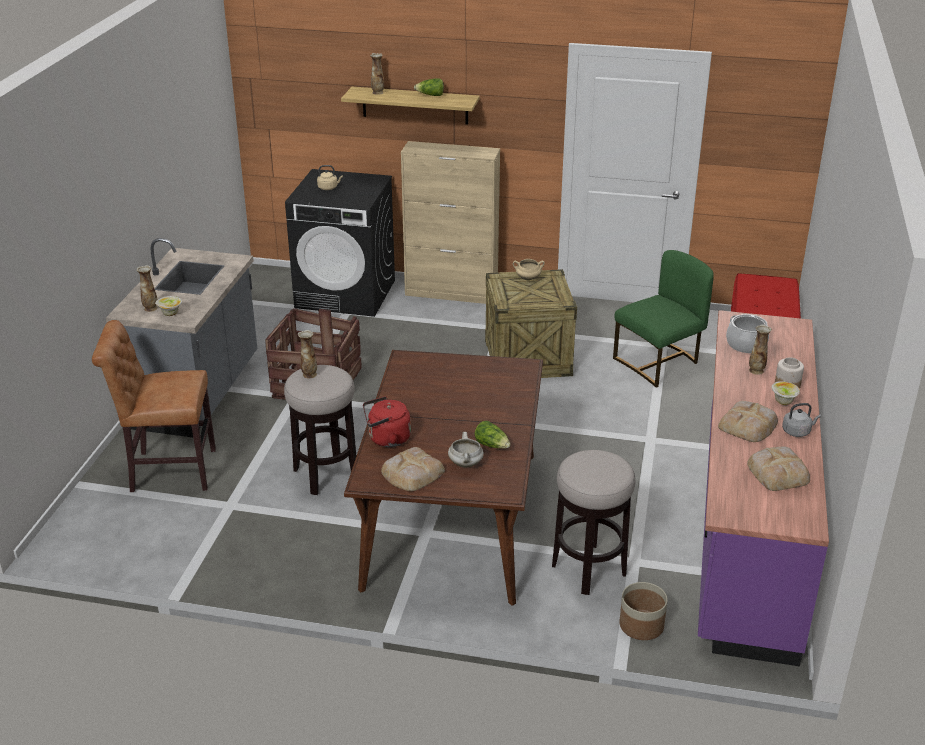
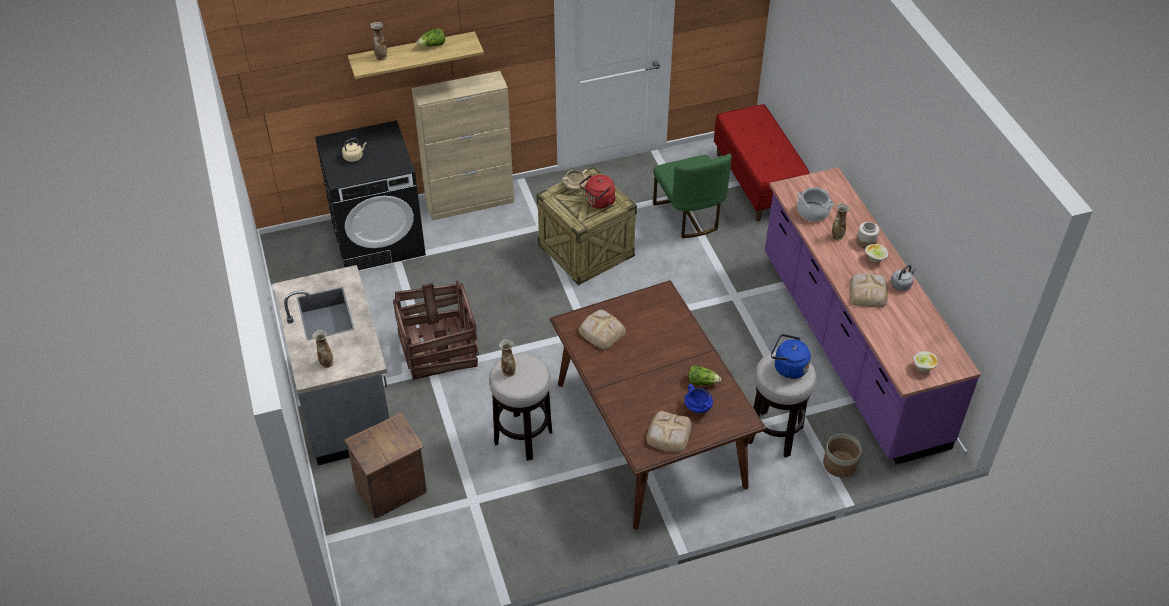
camera: 30 degrees left, 15 degrees up
brown chair [92,320,216,492] -> crate [344,413,427,519]
bowl [155,296,182,316] -> bowl moved to [913,351,938,372]
red kettle [363,396,411,447] -> red kettle moved to [579,174,616,209]
white cooking pot [448,432,484,467] -> blue cooking pot [684,384,713,413]
green chair [613,250,714,388] -> green chair turned 135 degrees clockwise [653,154,732,238]
bread [747,446,810,491] -> bread moved to [579,310,626,350]
none -> blue kettle [771,334,811,379]

